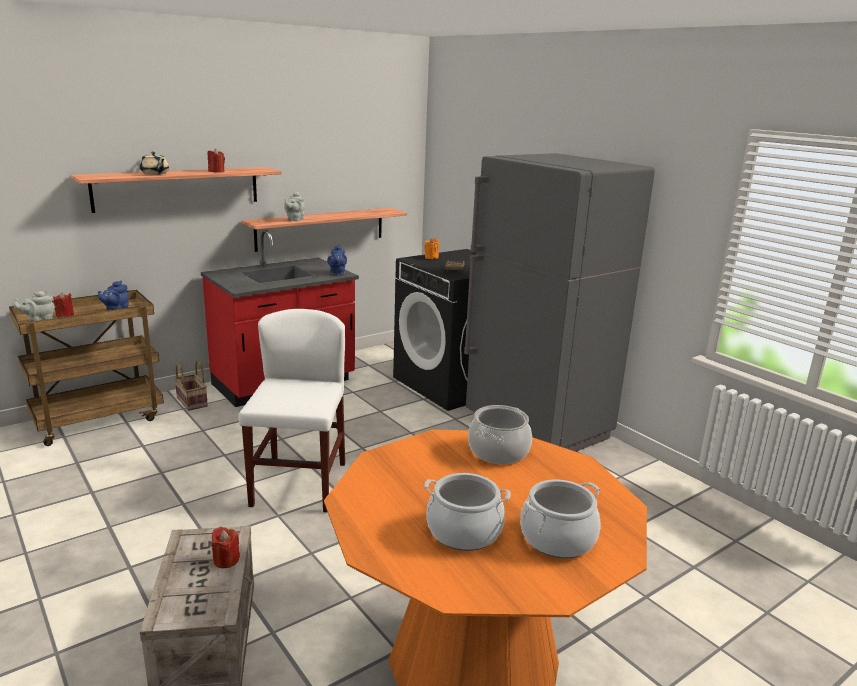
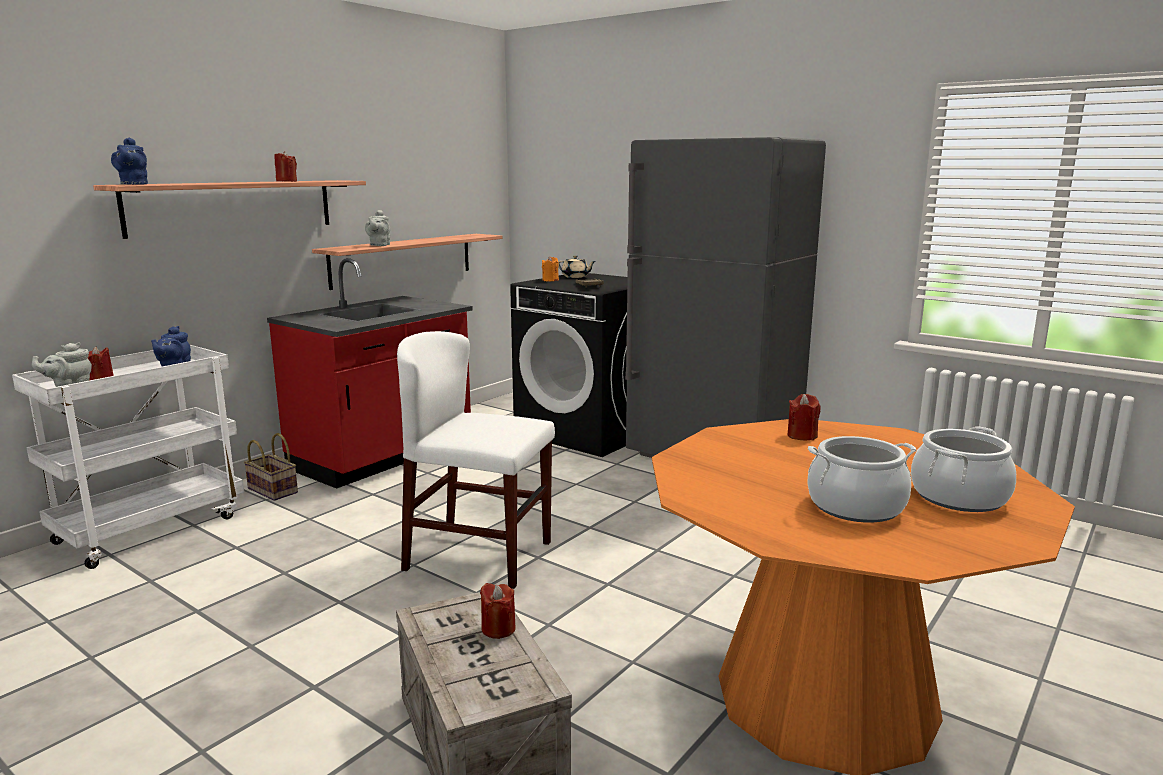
camera: 15 degrees left, 5 degrees down
brown cart [9,290,164,446] -> white cart [12,345,244,569]
beige teapot [140,152,169,175] -> beige teapot moved to [558,255,596,278]
white chair [238,309,345,513] -> white chair turned 60 degrees counterclockwise [397,331,555,589]
blue teapot [327,245,347,275] -> blue teapot moved to [111,138,148,185]
cooking pot [468,405,532,464] -> red candle [787,394,821,440]

